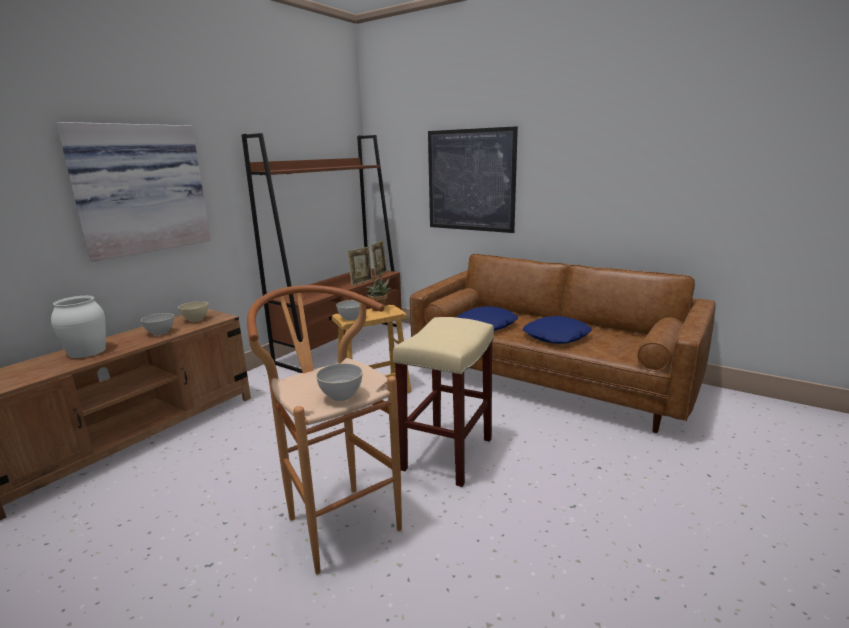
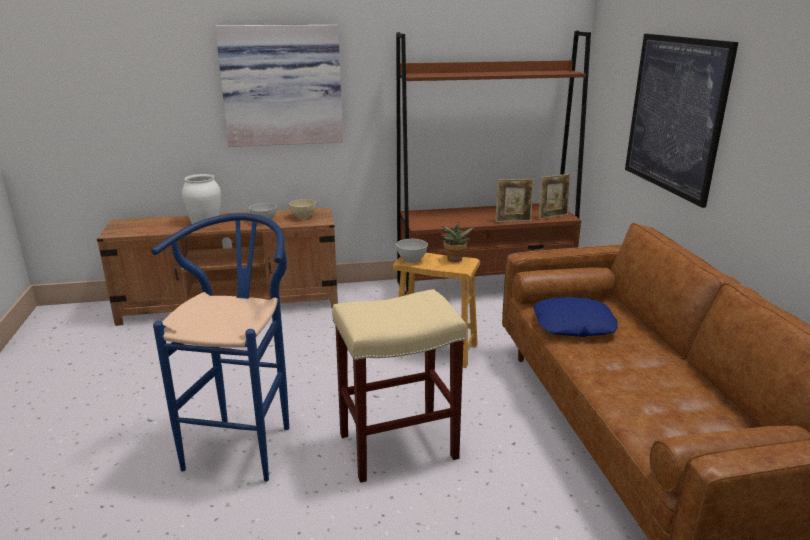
camera: 45 degrees right, 5 degrees up
brown stool [247,285,402,575] -> blue stool [151,213,289,482]
grey bowl [316,363,363,401] -> none
blue pillow [523,316,592,344] -> none

